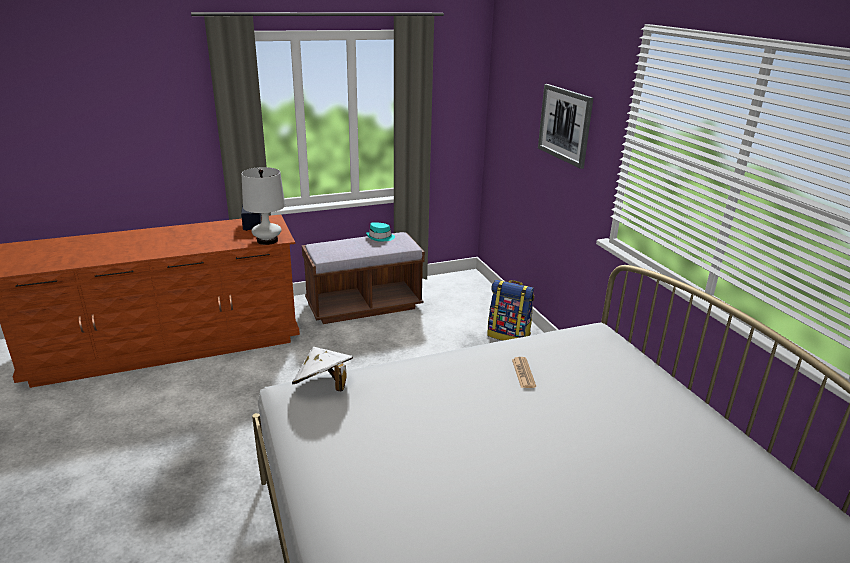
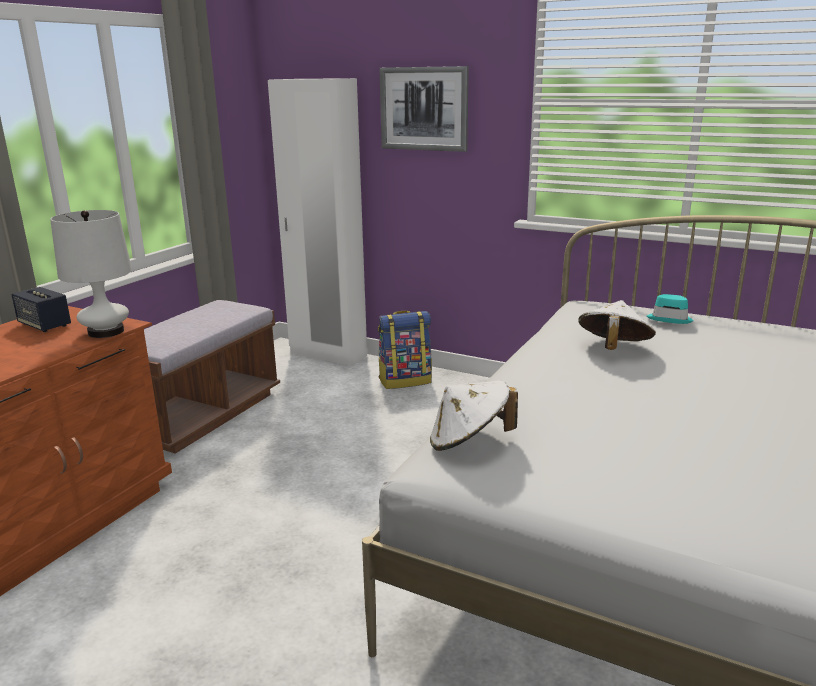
camera: 40 degrees left, 5 degrees down
turquoise hat [366,222,395,242] -> turquoise hat moved to [647,294,694,324]
newspaper [512,357,536,388] -> white hat [578,300,656,350]
none -> white wardrobe [268,78,367,366]

